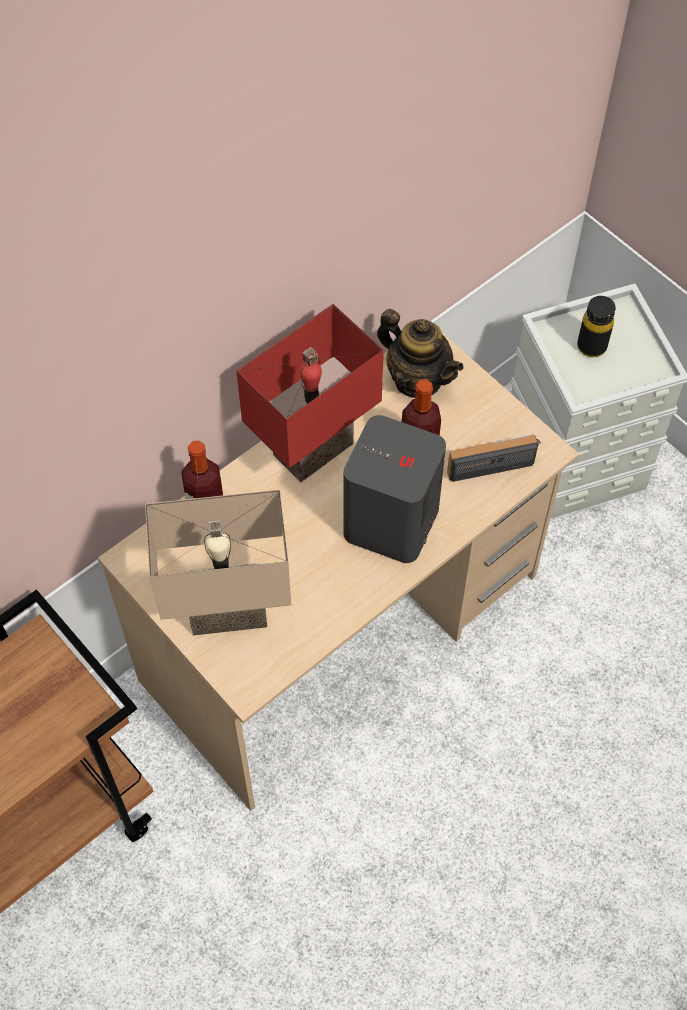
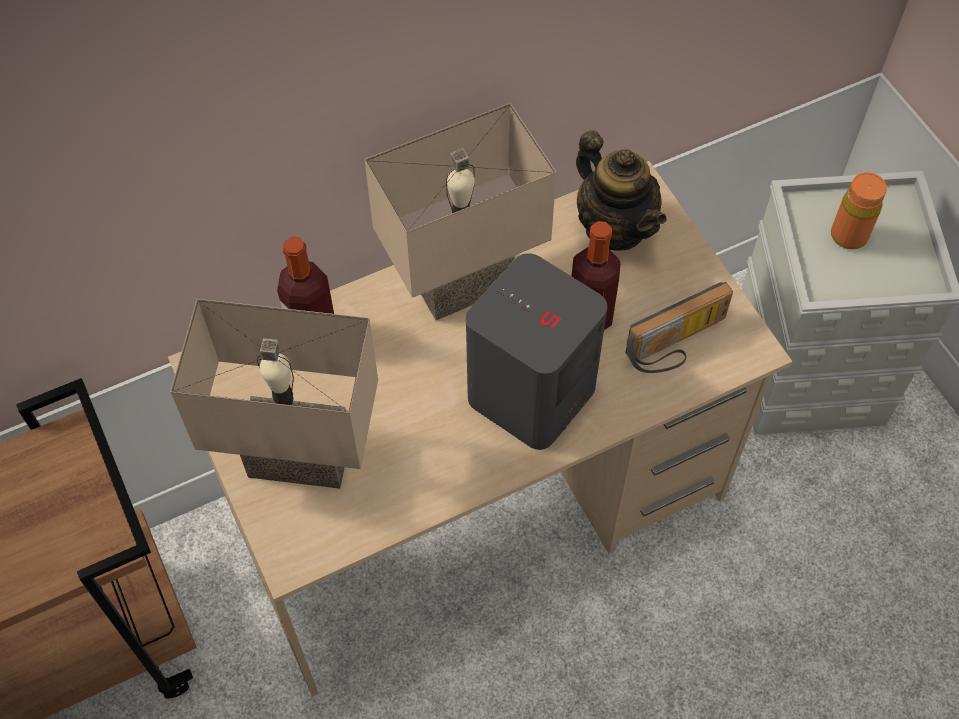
camera: 15 degrees right, 0 degrees up
red table lamp [236,304,384,482] -> beige table lamp [364,103,556,320]
radio [447,435,541,482] -> radio turned 150 degrees clockwise [625,282,733,373]
black bottle [577,296,616,357] -> orange bottle [831,172,887,249]

